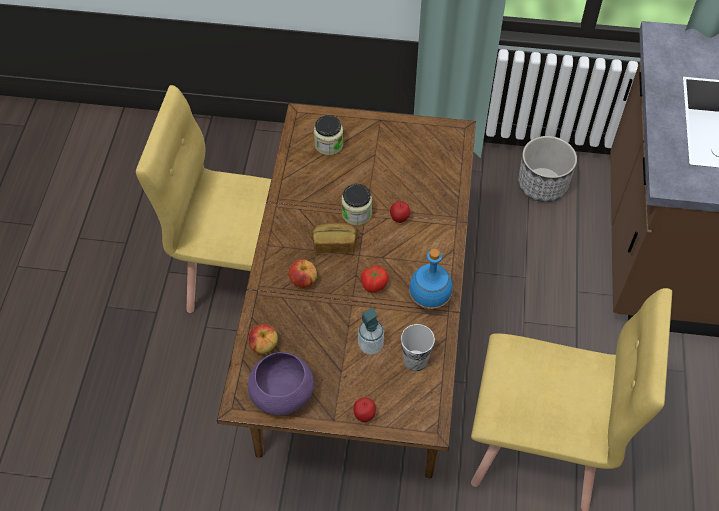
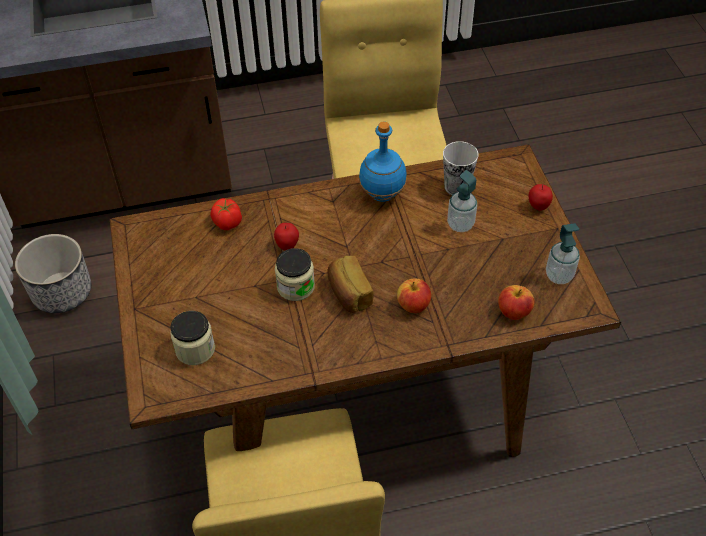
camera: 110 degrees left, 5 degrees down
purple bowl [248,352,314,416] -> soap dispenser [546,223,580,284]
tomato [360,265,388,292] -> tomato moved to [210,198,242,230]

